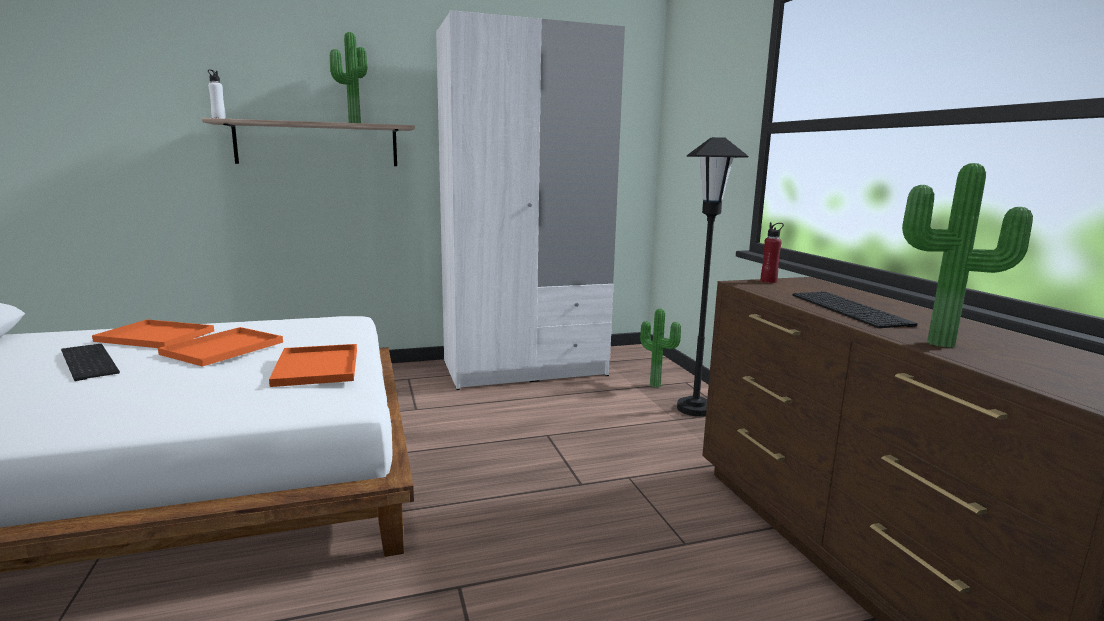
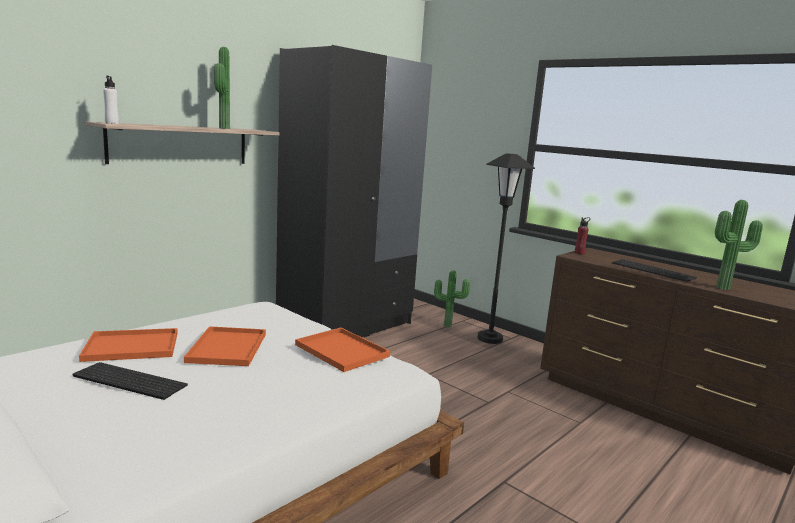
camera: 30 degrees left, 0 degrees up
white wardrobe [436,10,625,390] -> black wardrobe [276,45,432,337]

